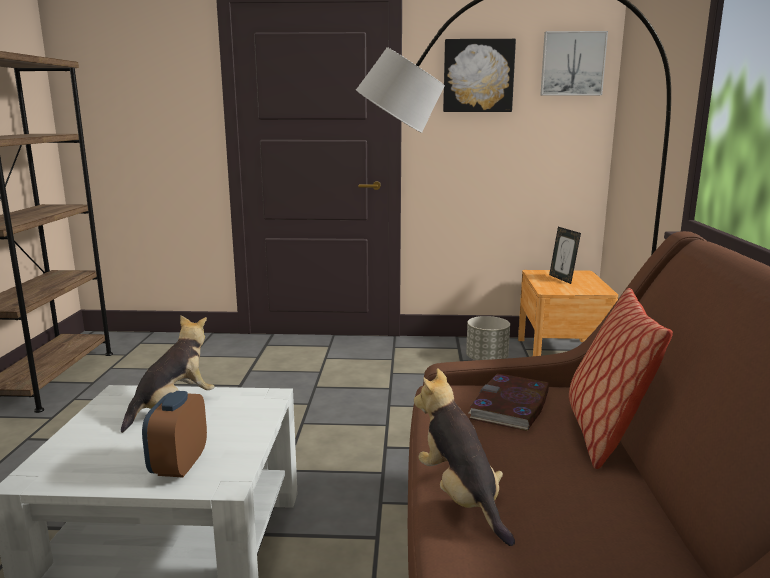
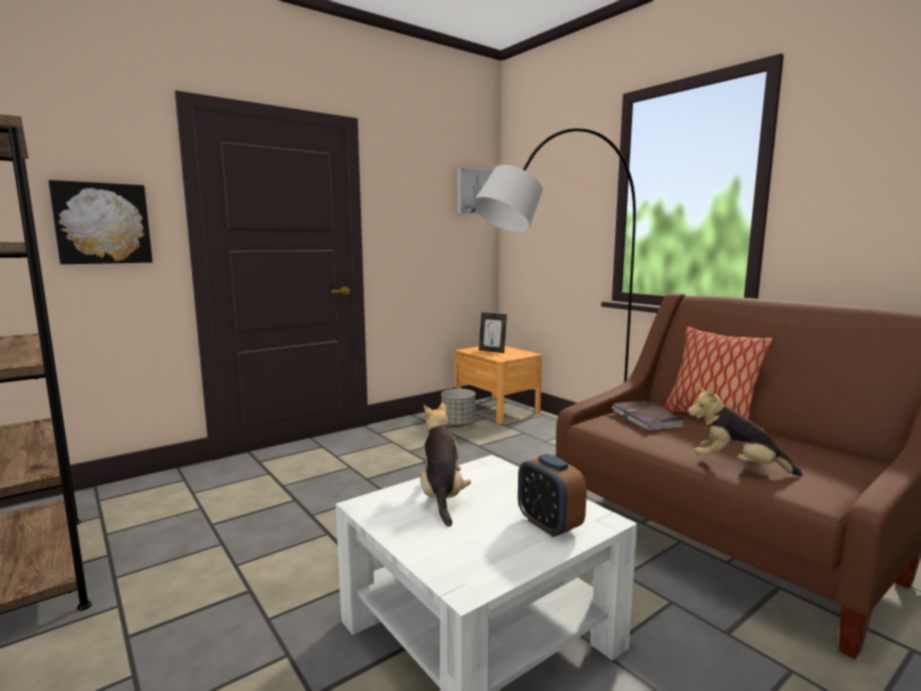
camera: 40 degrees left, 5 degrees down
picture [443,39,516,112] -> picture moved to [49,180,153,264]

